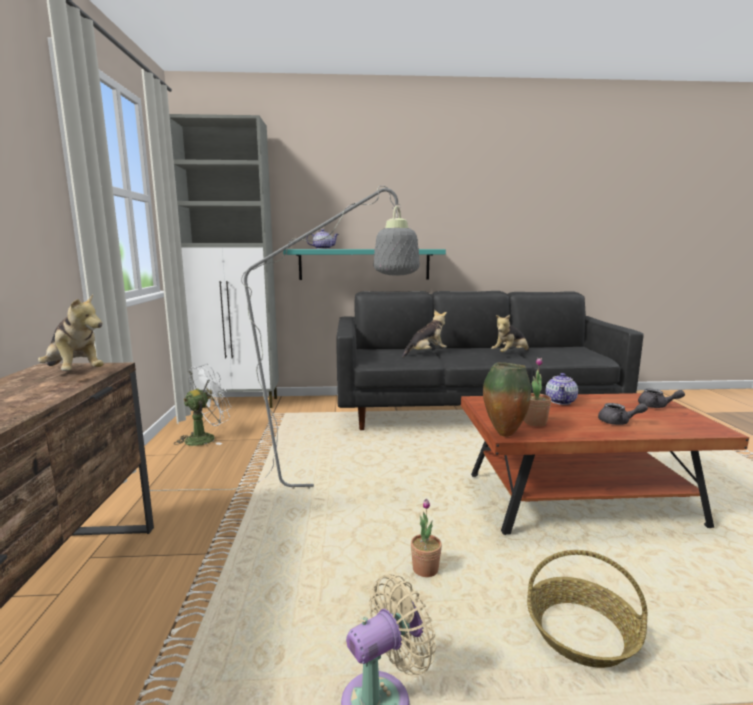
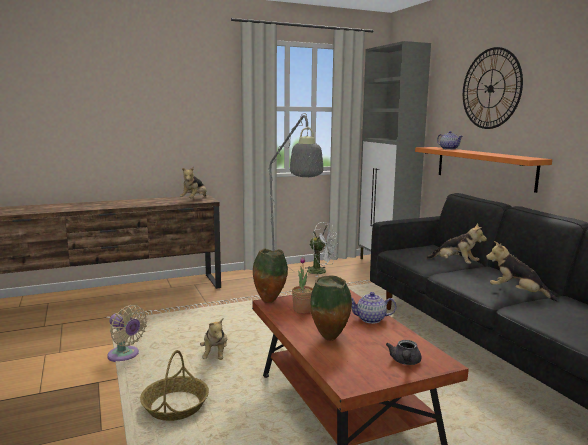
camera: 70 degrees right, 0 degrees up
turquoise shelf [283,249,446,280] -> orange shelf [415,147,552,193]
potted plant [411,499,442,577] -> plush toy [200,318,227,360]
grey teapot [598,403,648,425] -> vase [311,275,352,341]
none -> wall clock [463,47,523,129]

